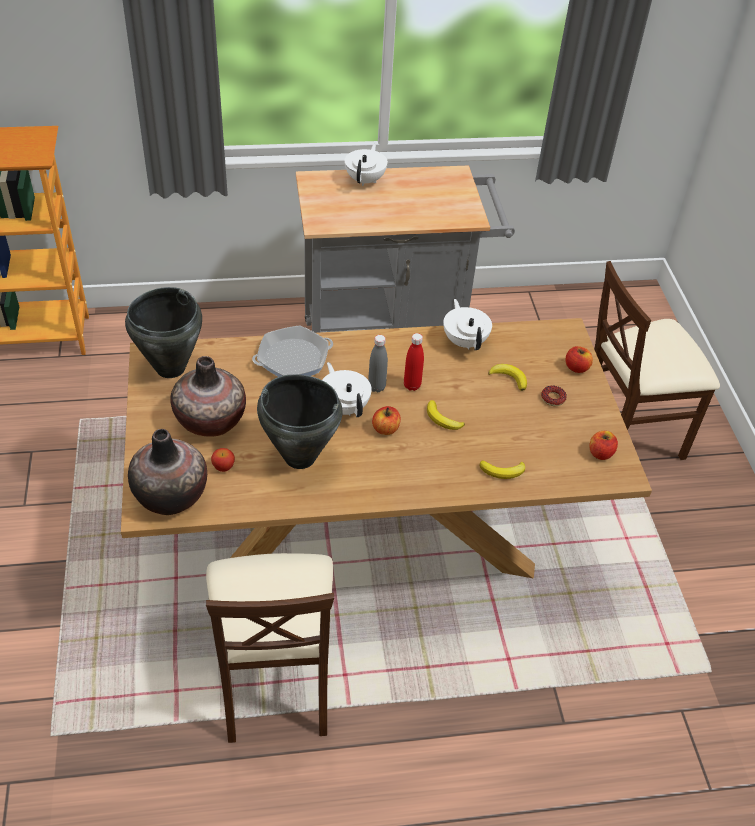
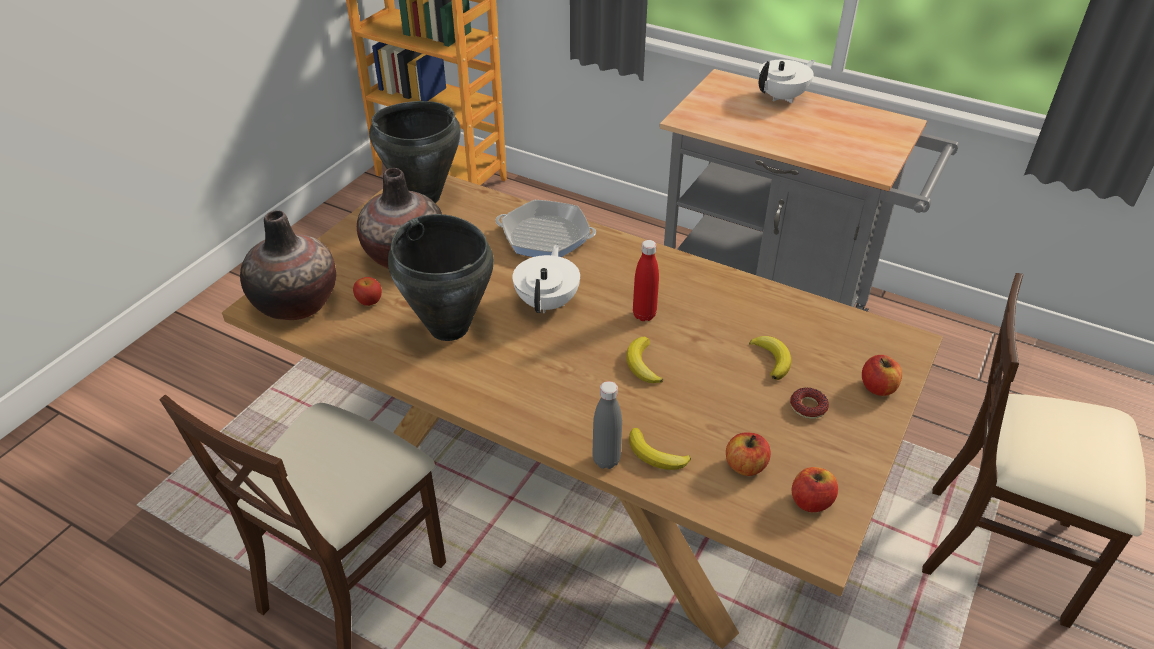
camera: 40 degrees right, 5 degrees down
grey bottle [368,335,388,392] -> grey bottle moved to [592,381,622,469]
apple [372,406,401,435] -> apple moved to [726,432,771,476]
white teapot [443,299,492,350] -> none

